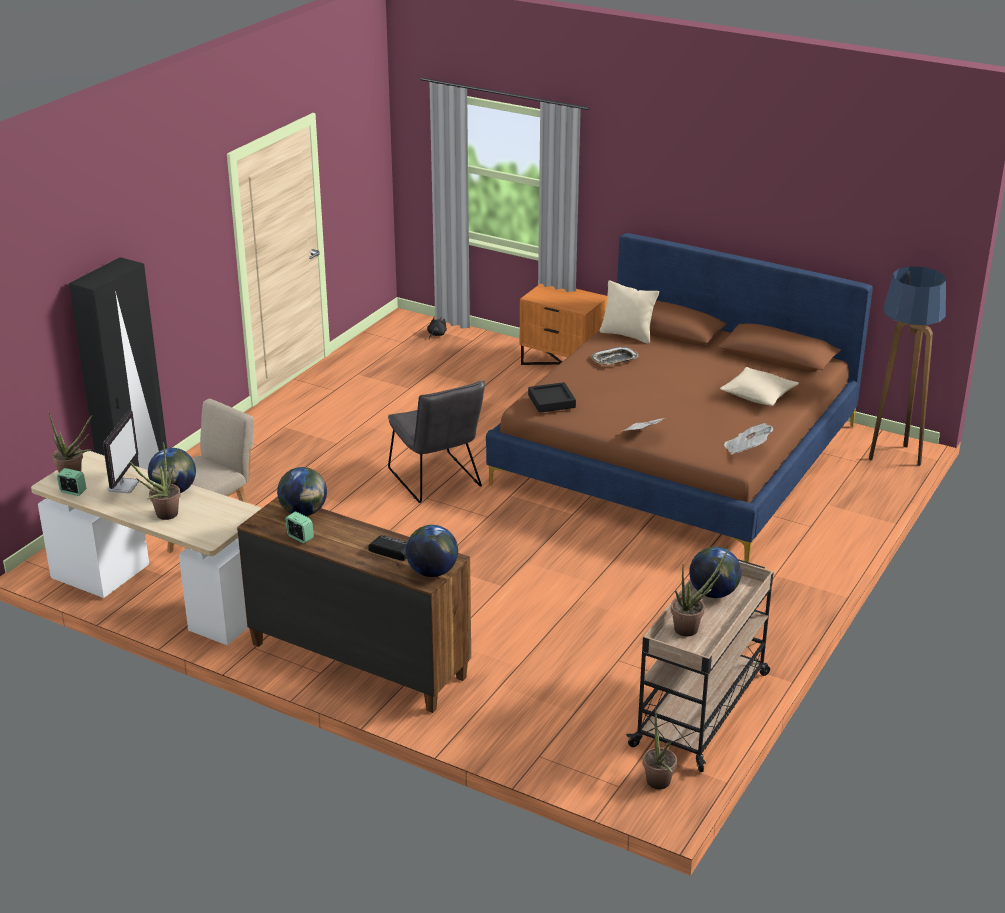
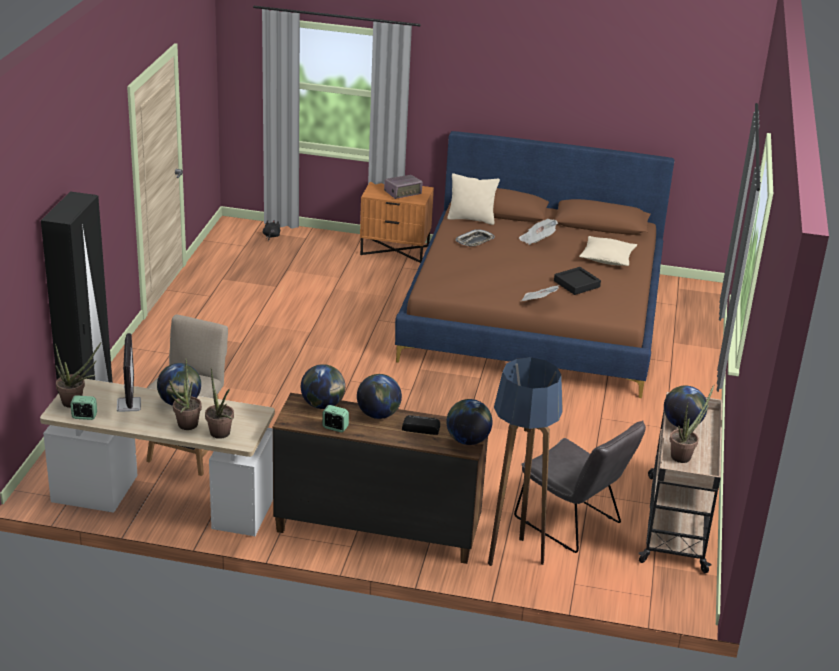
camera: 20 degrees left, 0 degrees up
grey chair [388,380,485,503] -> grey chair moved to [514,420,646,553]
black tray [528,382,576,413] -> black tray moved to [554,267,601,295]
potted plant [643,707,677,789] -> potted plant moved to [205,368,234,439]
newspaper [724,423,773,455] -> newspaper moved to [519,219,558,245]
floor lamp [869,266,946,466] -> floor lamp moved to [488,357,563,566]
none -> globe [357,374,402,419]
none -> radio [384,175,423,199]

